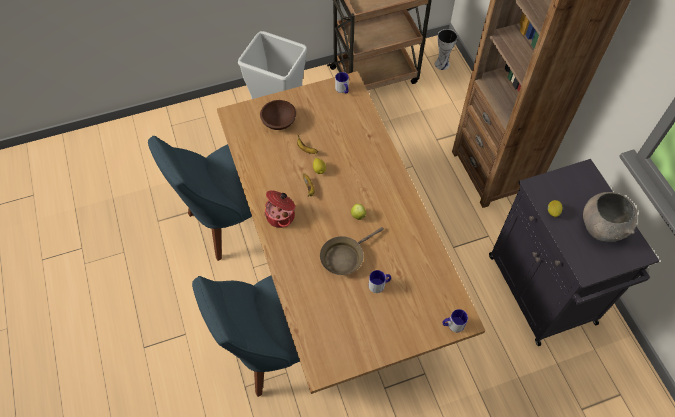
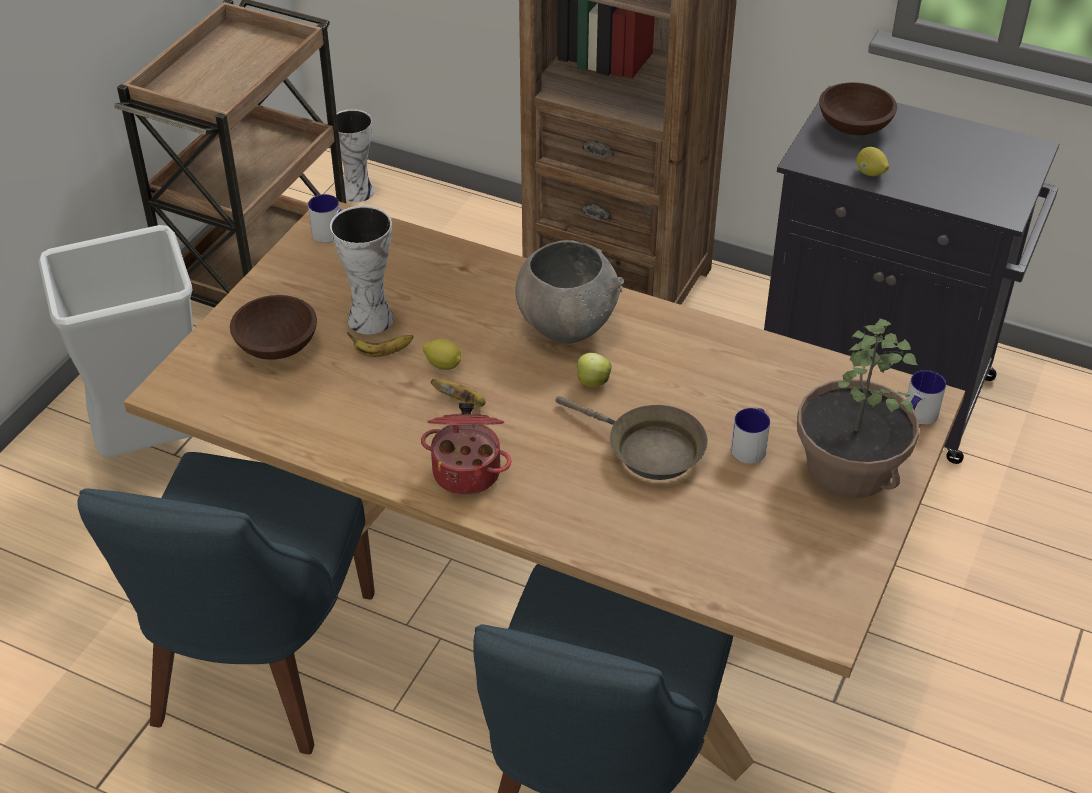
camera: 45 degrees left, 15 degrees down
brown frying pan [320,227,384,275] -> brown frying pan turned 60 degrees counterclockwise [555,396,708,480]
grey bowl [583,192,638,242] -> grey bowl moved to [515,240,624,344]
none -> vase [330,206,394,335]
none -> potted plant [797,318,919,498]
none -> brown bowl [819,82,897,135]

